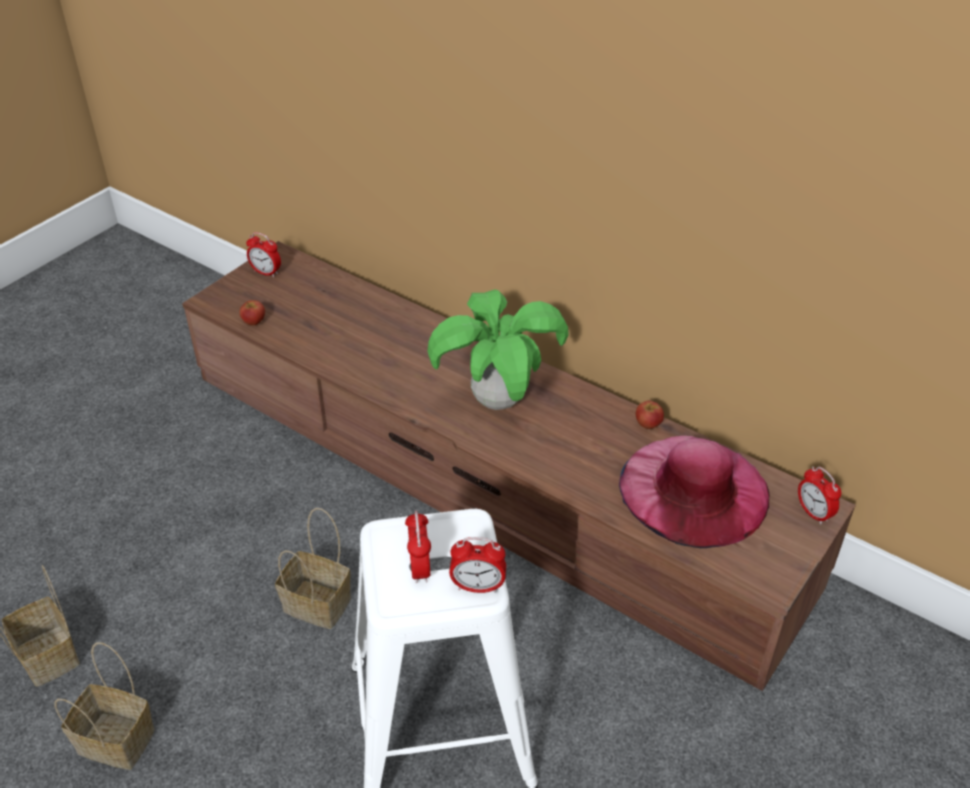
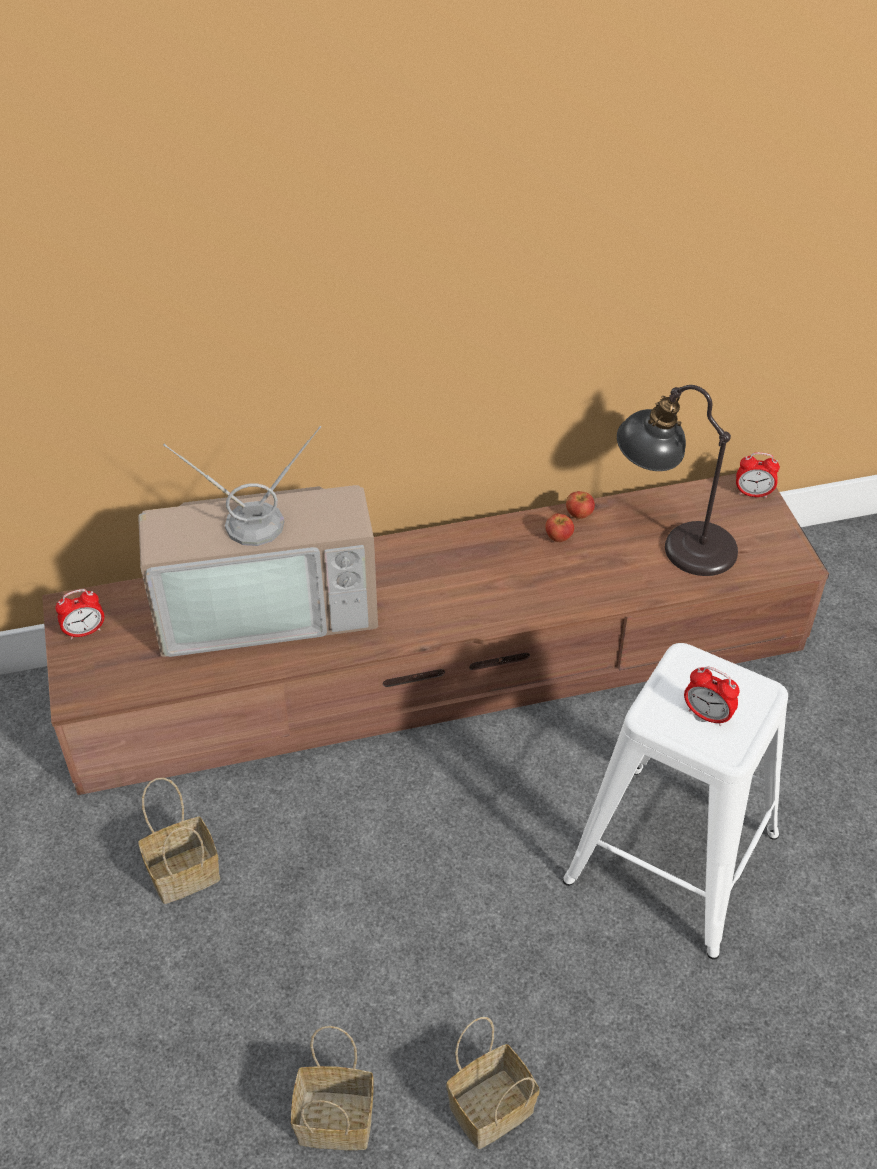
camera: 50 degrees left, 5 degrees up
apple [239,300,265,325] -> apple moved to [545,513,574,542]
basket [275,508,351,629] -> basket moved to [138,777,220,904]
potted plant [427,289,569,410] -> none
alarm clock [449,537,506,593] -> none
pink hat [619,436,770,548] -> grey table lamp [617,385,738,576]
none -> television [138,426,378,657]

